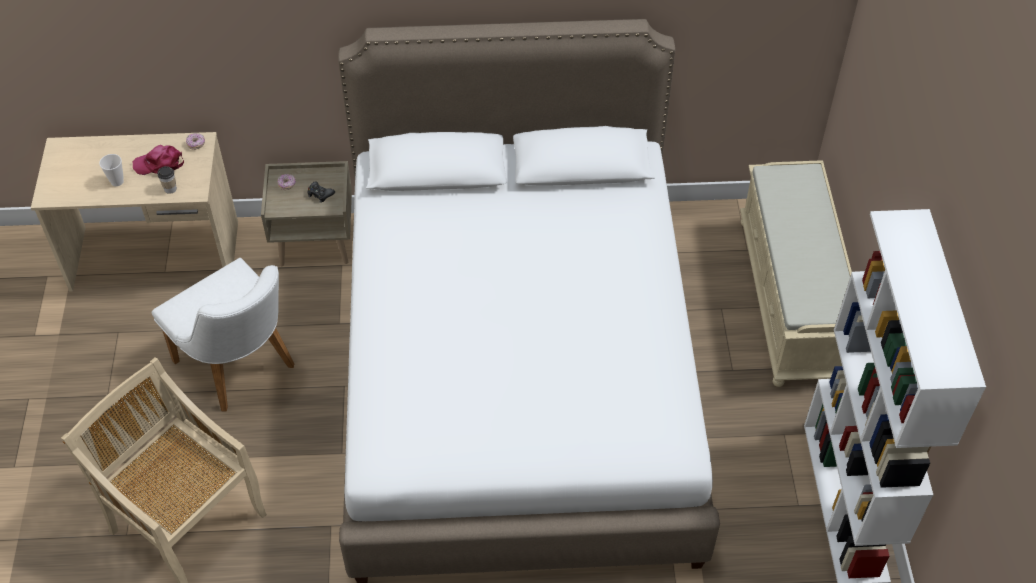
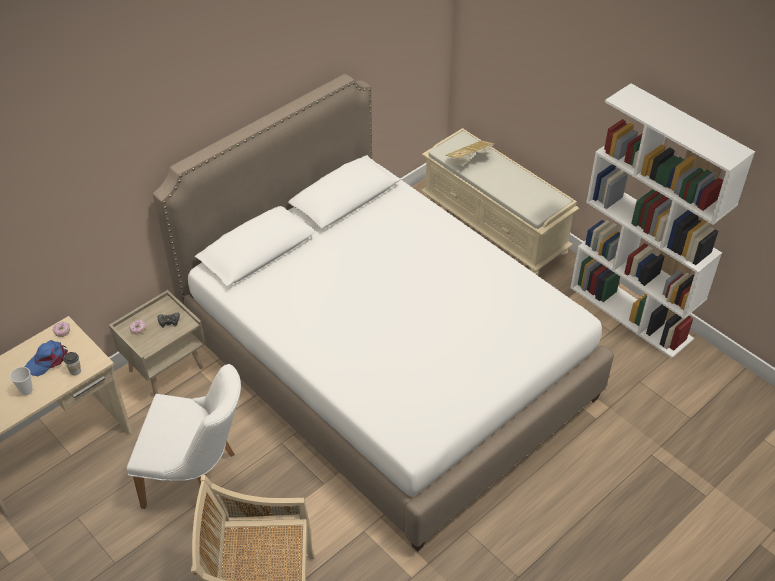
camera: 40 degrees left, 5 degrees down
pink cap [133,145,184,175] -> blue cap [25,340,68,377]
none -> book [445,140,494,166]

